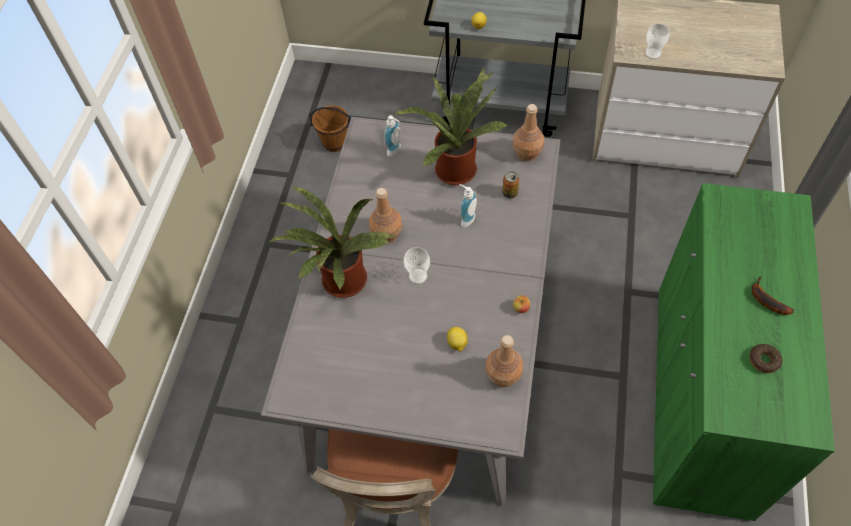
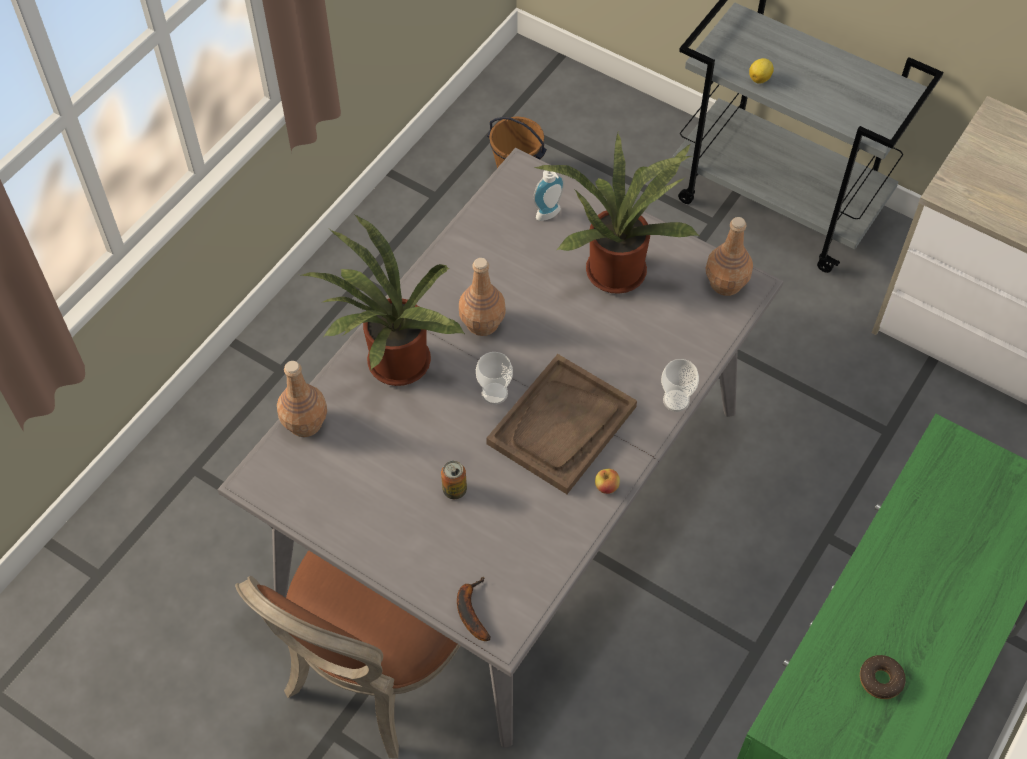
camera: 20 degrees right, 0 degrees up
lemon [447,327,468,352] -> none
soap dispenser [459,184,477,228] -> none
brown bottle [486,335,523,387] -> brown bottle moved to [277,361,327,437]
can [502,171,519,198] -> can moved to [441,461,467,499]
cup [645,24,669,59] -> cup moved to [661,359,699,412]
banana [752,276,794,315] -> banana moved to [457,577,490,641]
none -> brown tray [486,354,637,494]

